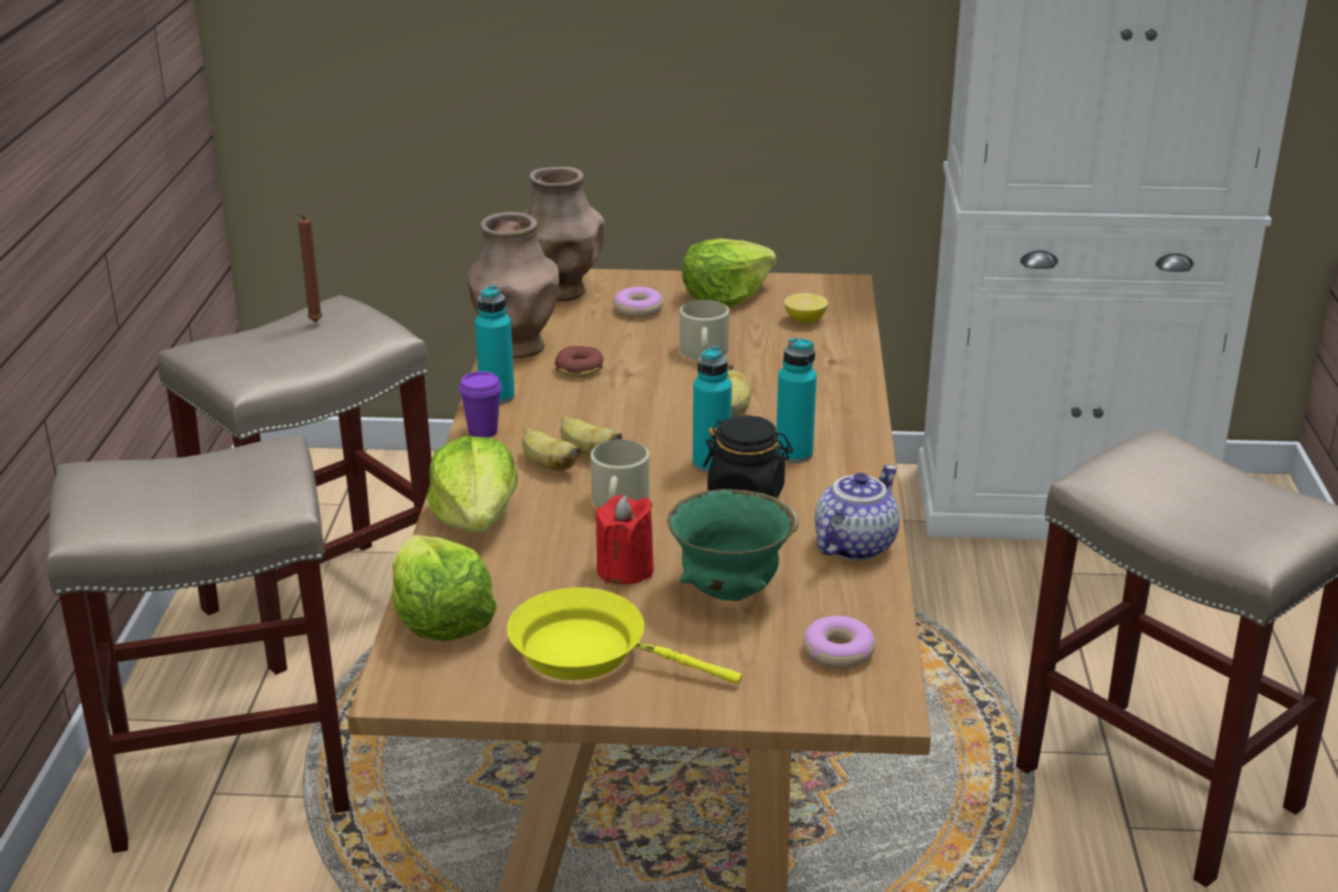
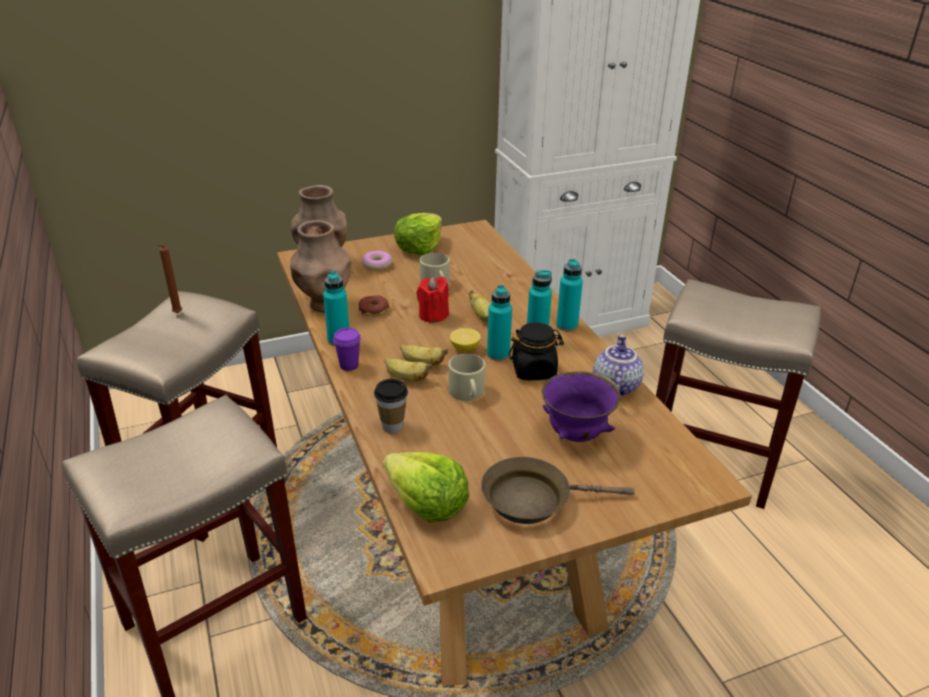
camera: 25 degrees left, 5 degrees up
lettuce [427,436,518,532] -> cup [374,379,408,433]
yellow frying pan [507,587,742,684] -> brown frying pan [481,457,635,524]
red candle [596,495,654,585] -> red candle moved to [417,276,449,323]
green bowl [667,489,798,601] -> purple bowl [542,371,621,442]
lemon [784,293,828,323] -> lemon moved to [450,328,481,352]
donut [803,616,875,669] -> none
none -> turquoise bottle [556,259,583,331]

